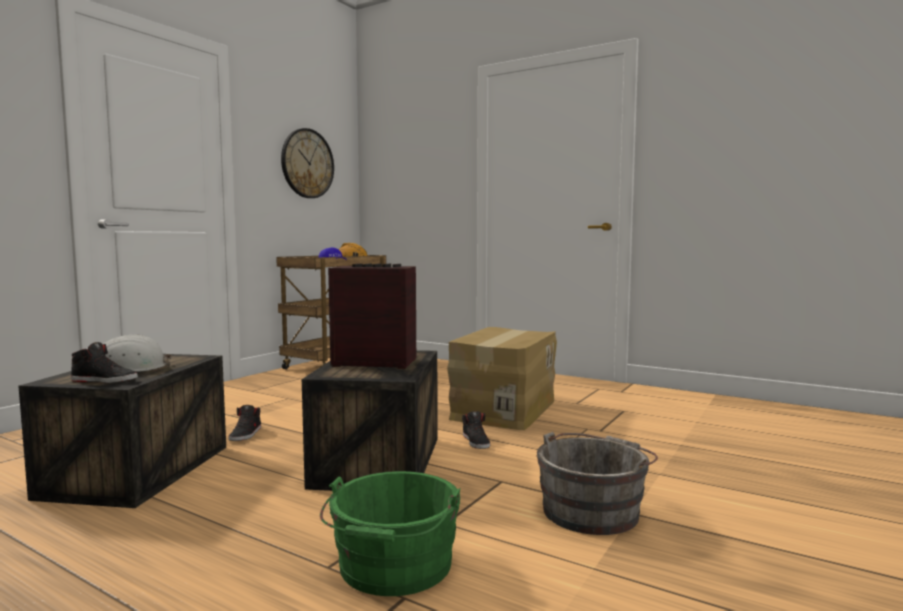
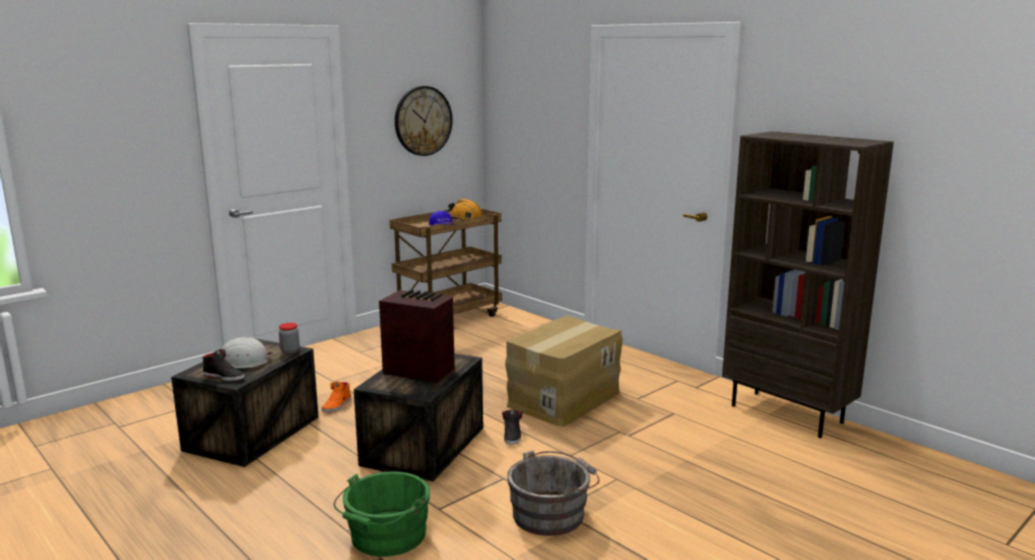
camera: 15 degrees right, 10 degrees up
black shoe [229,405,261,441] -> orange shoe [322,382,351,412]
none -> jar [279,323,300,354]
none -> brown bookcase [722,131,894,438]

